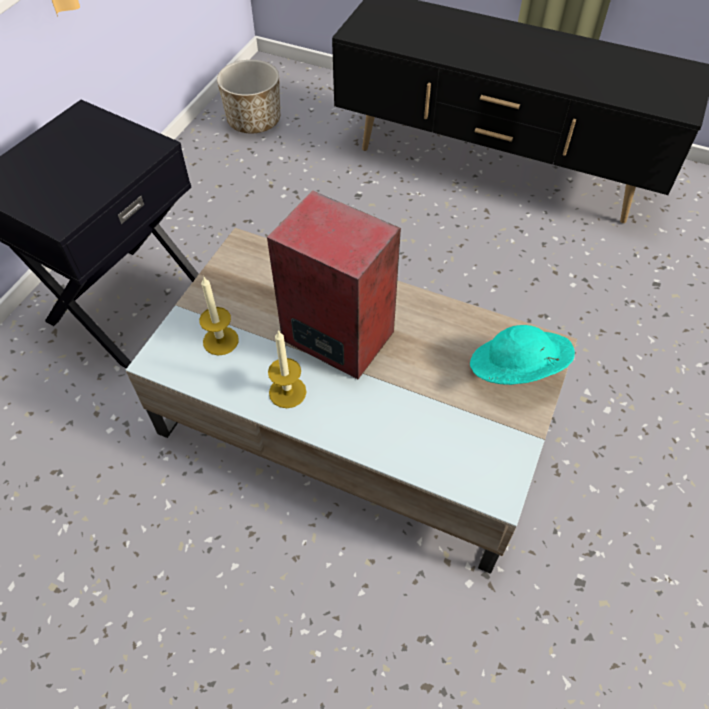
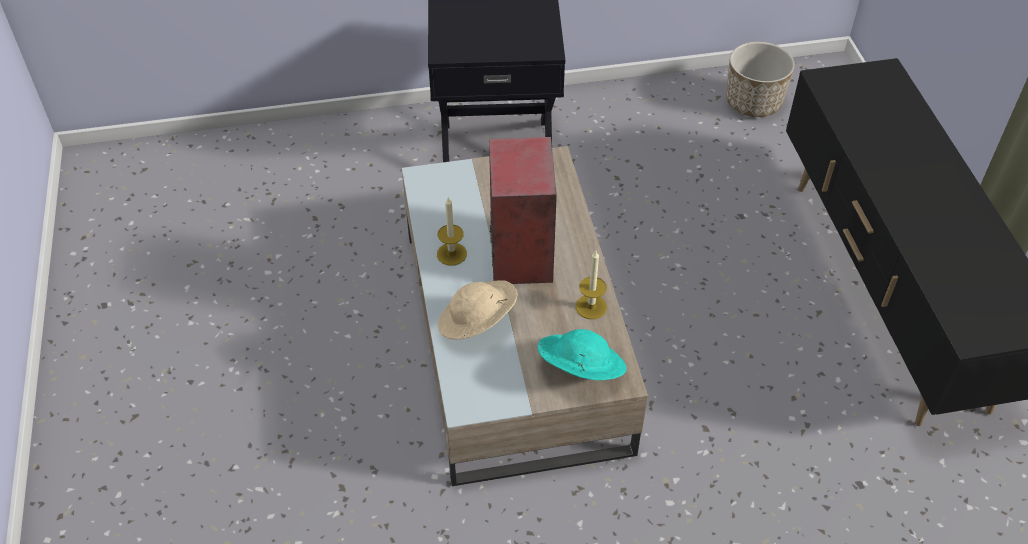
camera: 55 degrees right, 5 degrees down
candle [199,277,239,355] -> candle moved to [576,251,607,319]
none -> beige hat [438,281,518,340]

